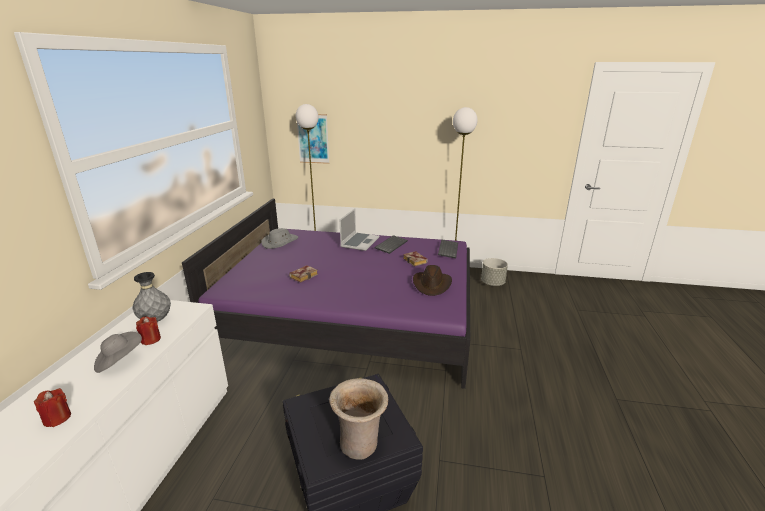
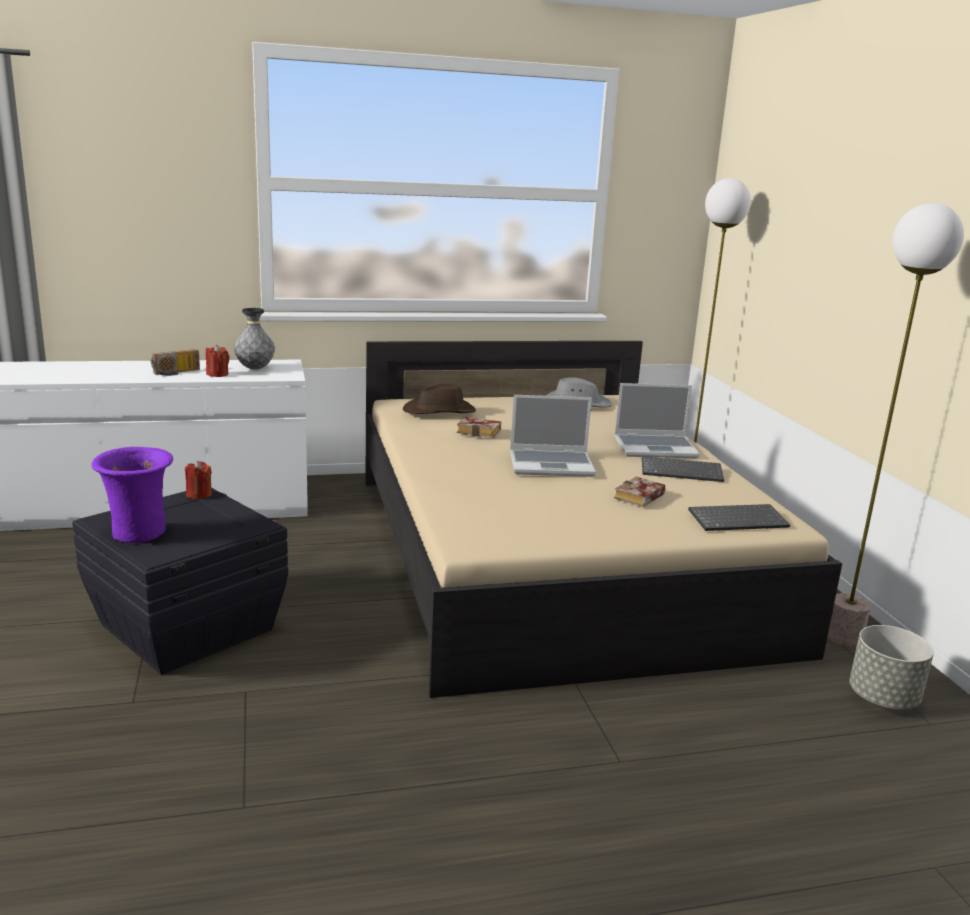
camera: 65 degrees right, 5 degrees down
red candle [34,388,71,427] -> red candle moved to [185,461,212,499]
grey hat [94,332,142,373] -> radio [150,349,200,376]
purple bed [182,199,470,389] -> beige bed [365,341,842,698]
picture [297,114,329,164] -> none
beige vase [329,378,388,459] -> purple vase [92,447,173,543]
brown hat [413,265,452,296] -> brown hat moved to [403,384,476,414]
none -> laptop [510,395,596,477]

